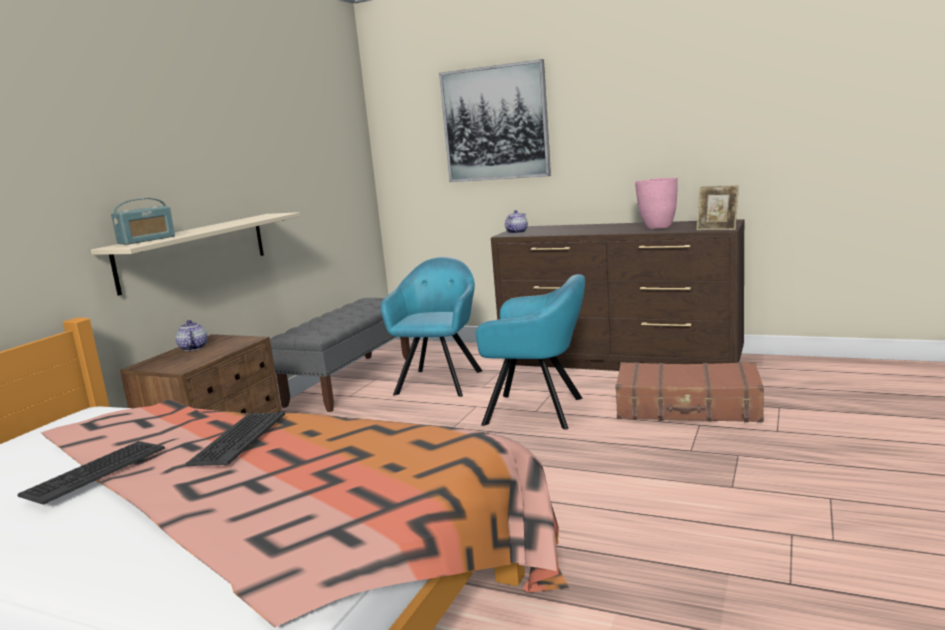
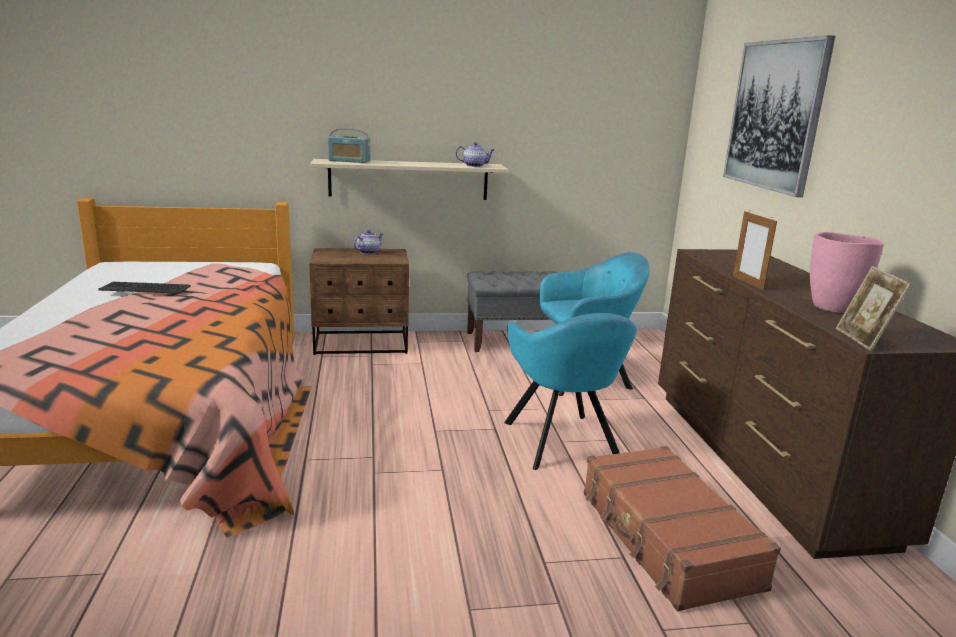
camera: 55 degrees right, 5 degrees up
keyboard [186,412,285,466] -> none
teapot [505,210,528,234] -> teapot moved to [456,142,495,167]
none -> picture frame [733,210,777,290]

